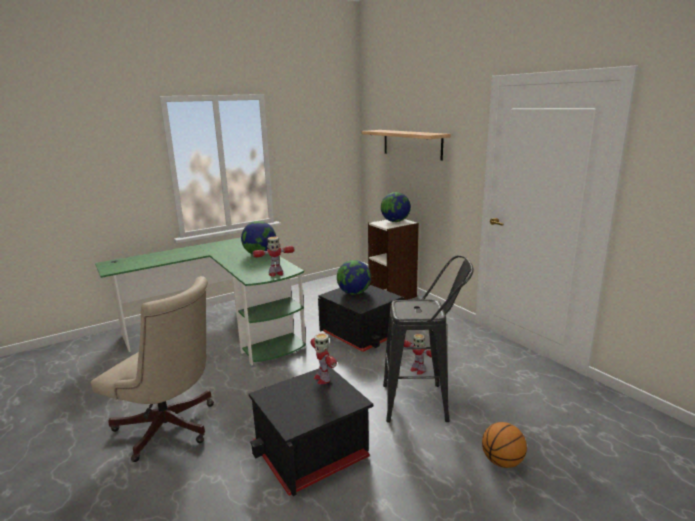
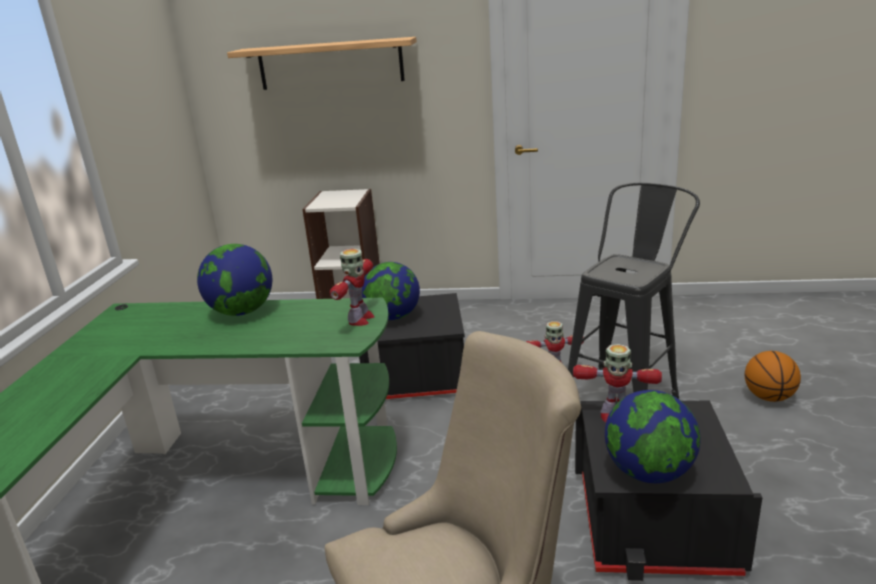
camera: 50 degrees left, 5 degrees up
globe [381,192,411,222] -> globe moved to [605,390,701,483]

